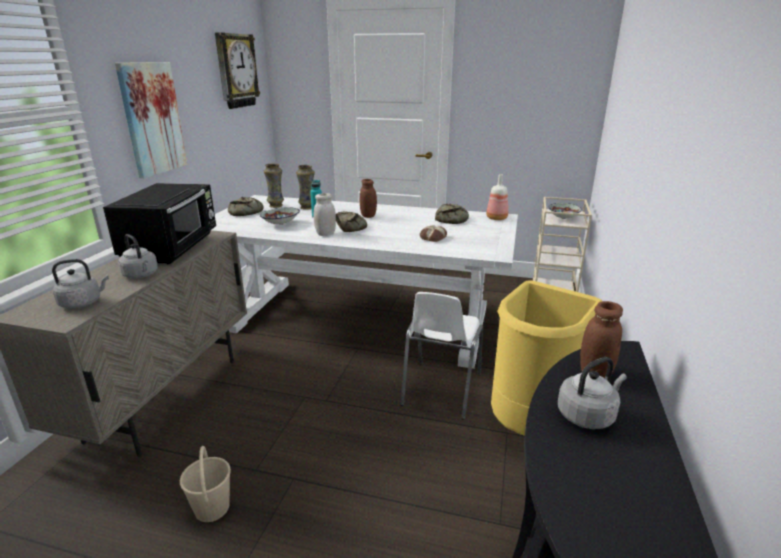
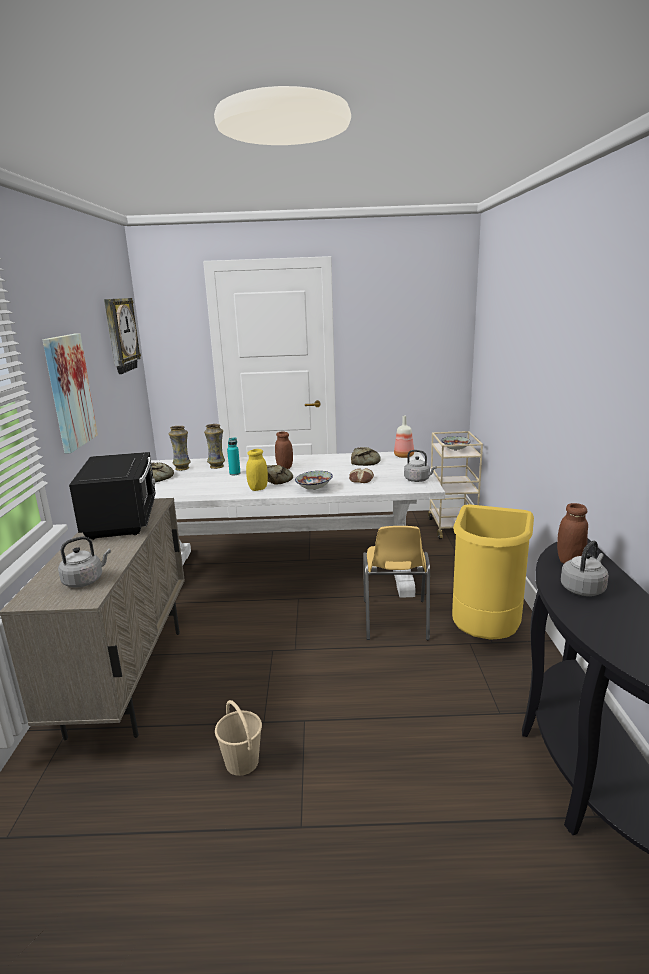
camera: 15 degrees left, 5 degrees down
grey kettle [118,234,158,279] -> grey kettle moved to [404,450,436,482]
bowl [260,207,300,225] -> bowl moved to [295,471,333,490]
white jar [314,193,336,236] -> yellow jar [246,449,268,491]
white chair [400,292,483,420] -> yellow chair [363,526,430,640]

